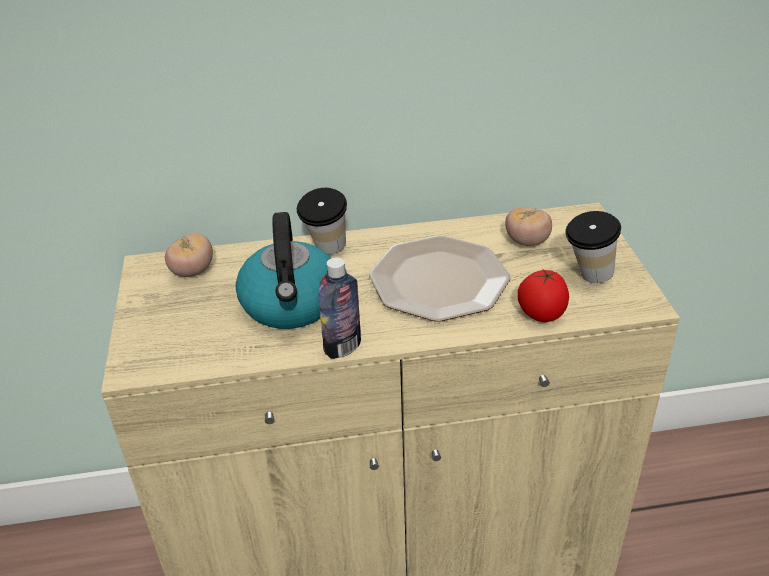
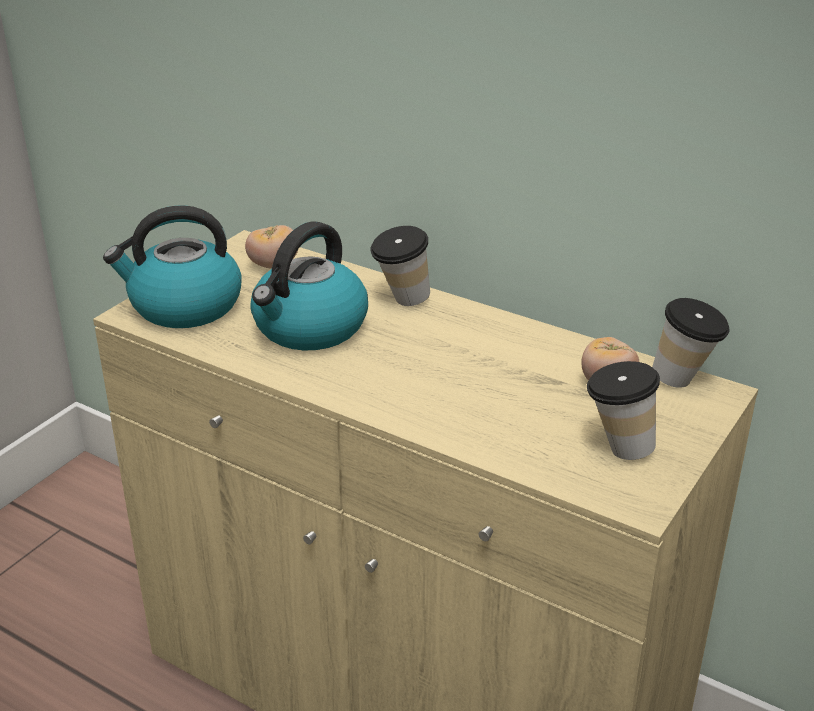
camera: 40 degrees right, 5 degrees down
bottle [318,257,361,359] -> none
plate [369,235,511,322] -> none
tomato [517,269,569,322] -> none
none -> kettle [103,205,242,328]
none -> cup [652,298,729,388]

